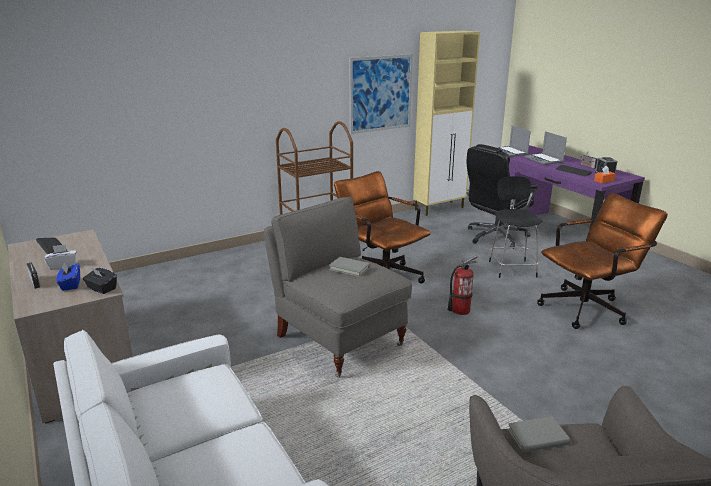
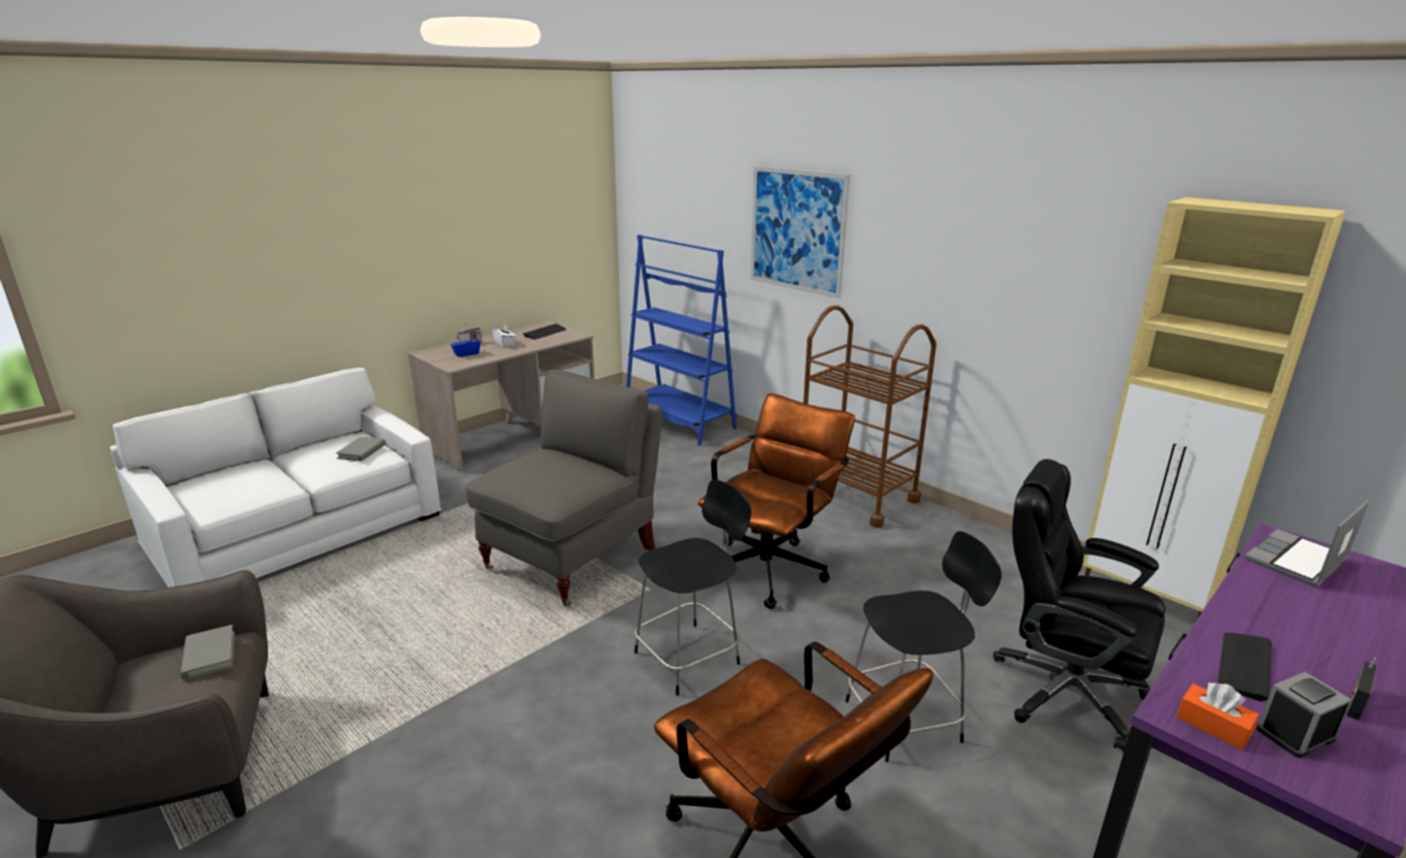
camera: 75 degrees right, 0 degrees up
black tissue box [83,267,117,294] -> none
grey book [329,257,370,277] -> grey book moved to [336,437,386,461]
picture [350,54,413,134] -> picture moved to [750,166,850,299]
fire extinguisher [448,256,477,315] -> black chair [634,479,751,696]
laptop [524,131,567,165] -> none
none -> blue bookcase [626,234,737,446]

